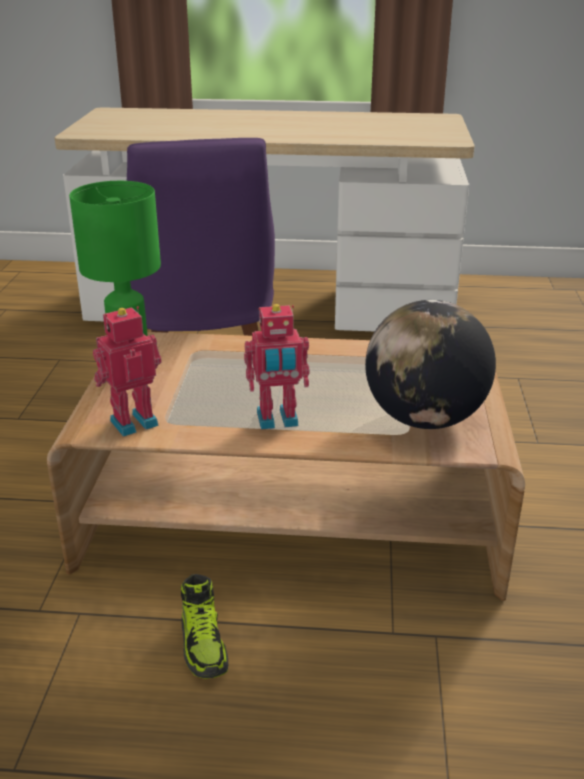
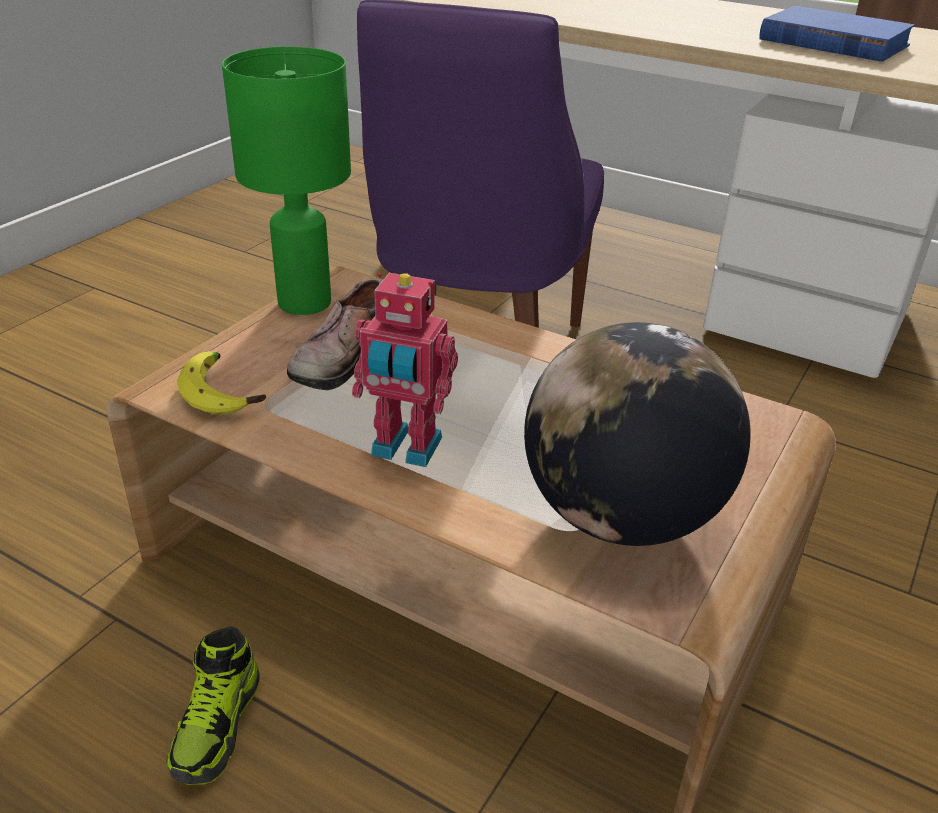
camera: 25 degrees right, 5 degrees up
toy robot [93,306,162,437] -> banana [177,351,266,414]
none -> shoe [287,278,382,390]
none -> blue book [759,6,915,62]

